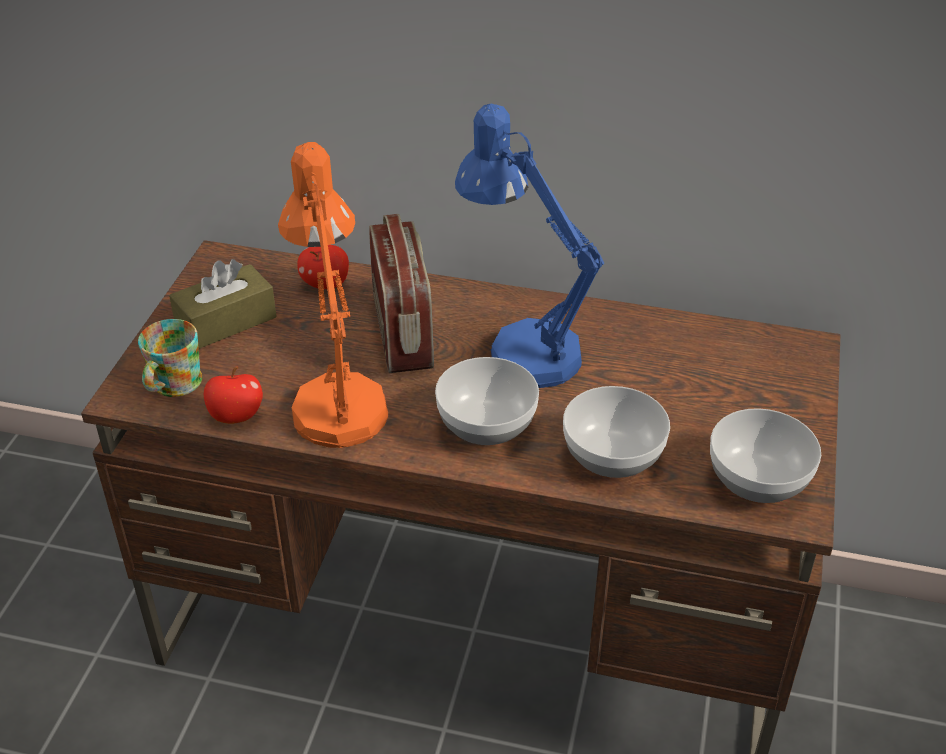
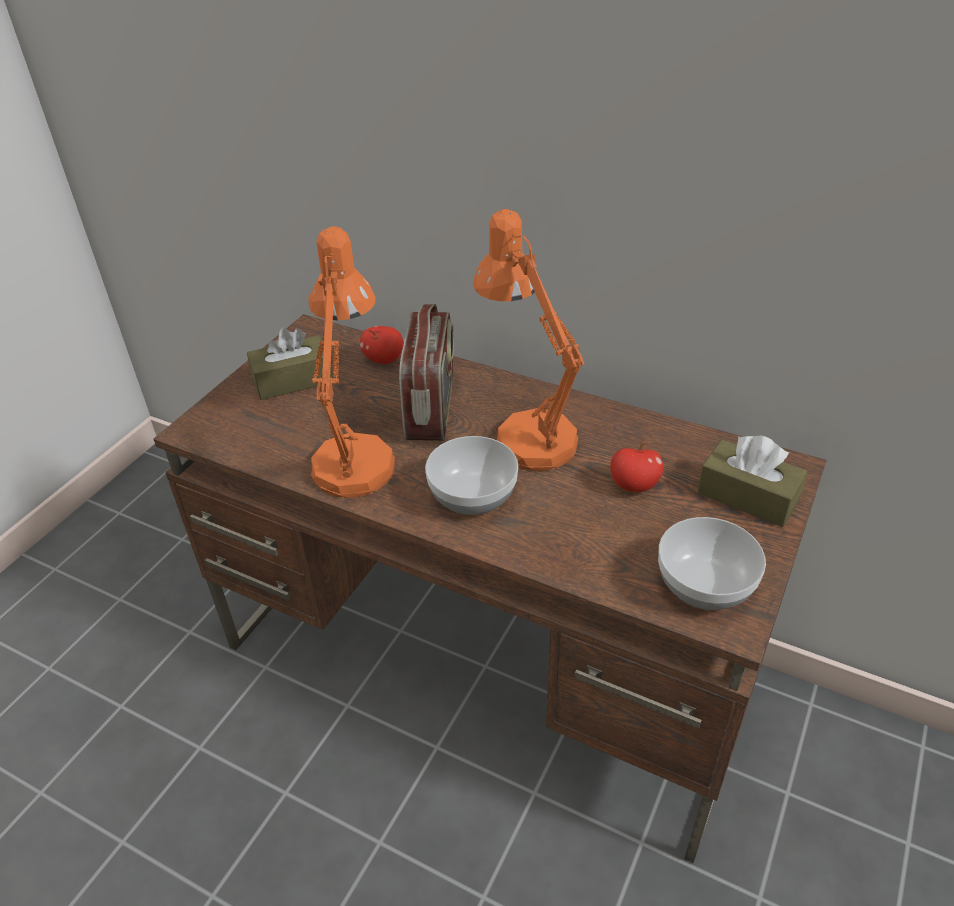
camera: 15 degrees right, 0 degrees up
mug [138,319,202,397] -> none
apple [204,366,263,424] -> apple moved to [610,442,663,492]
blue table lamp [455,104,604,388] -> orange table lamp [473,209,584,471]
bowl [563,386,670,478] -> none
none -> brown tissue box [697,435,808,527]

